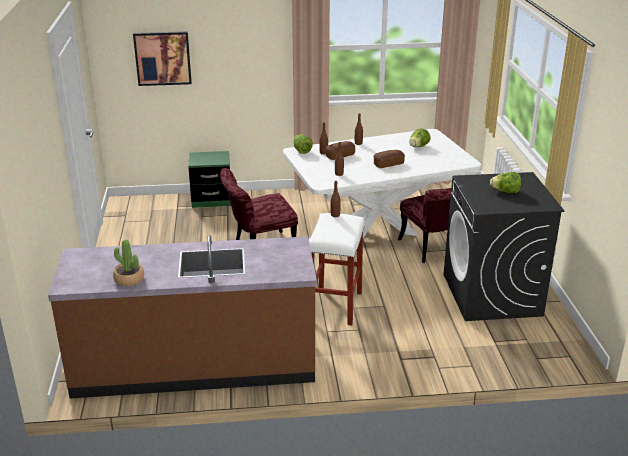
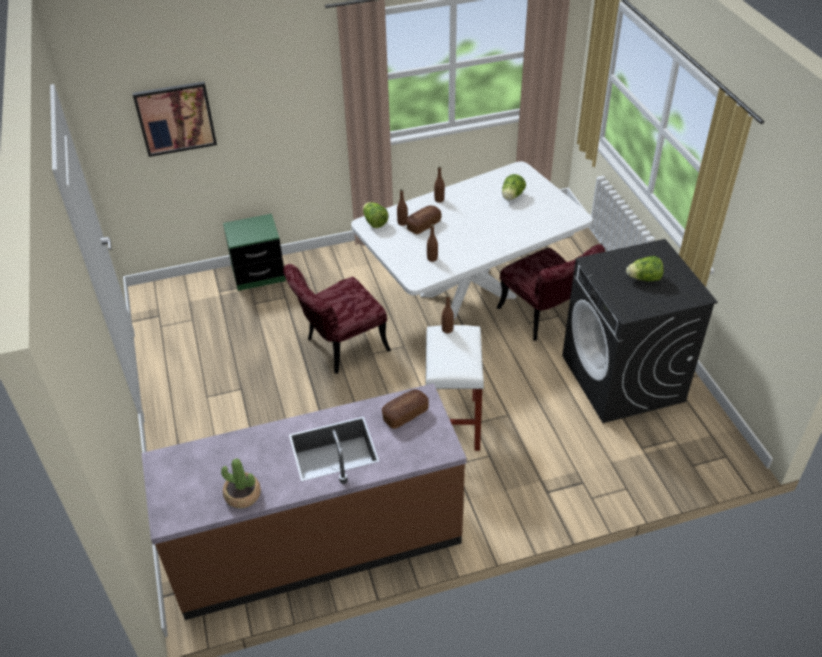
camera: 10 degrees left, 15 degrees up
bread [374,150,405,168] -> bread moved to [382,390,429,429]

